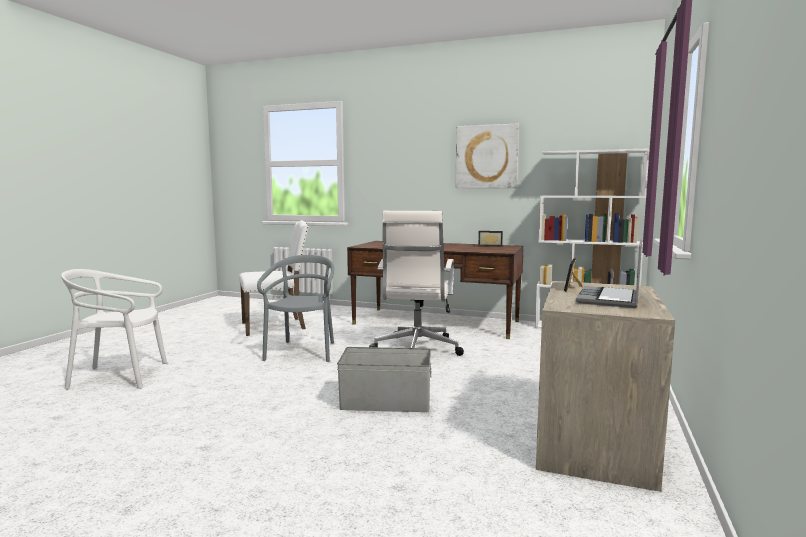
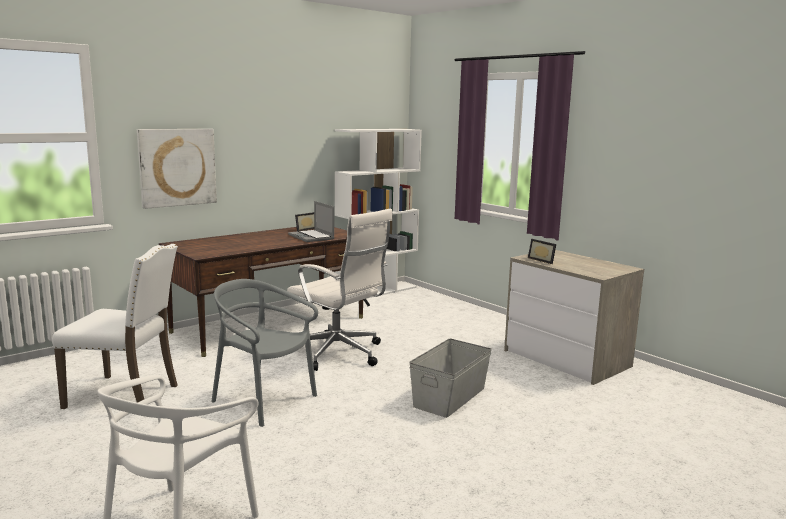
camera: 60 degrees left, 5 degrees up
white chair [239,221,309,336] -> white chair turned 90 degrees clockwise [52,244,178,409]
picture [455,123,519,188] -> picture moved to [137,129,217,209]
laptop [576,239,642,308] -> laptop moved to [288,201,335,242]

